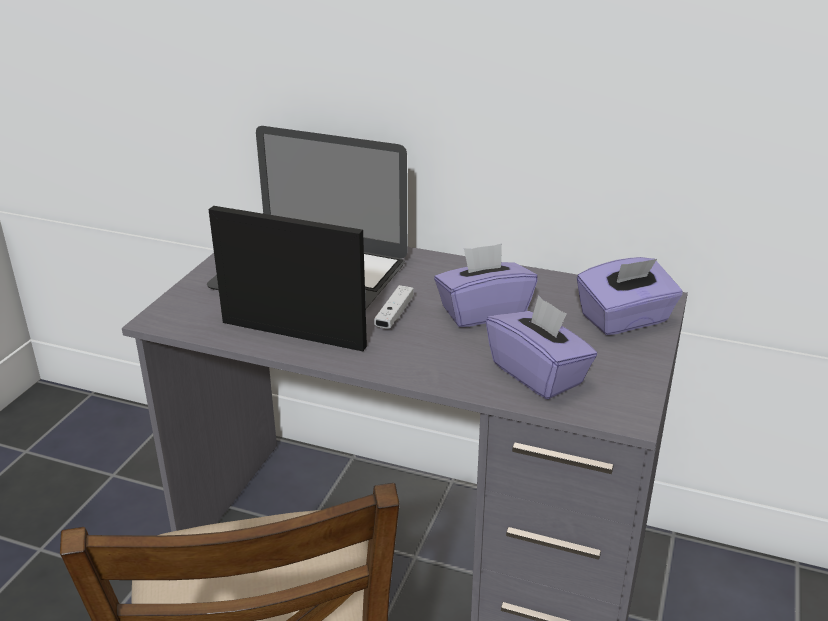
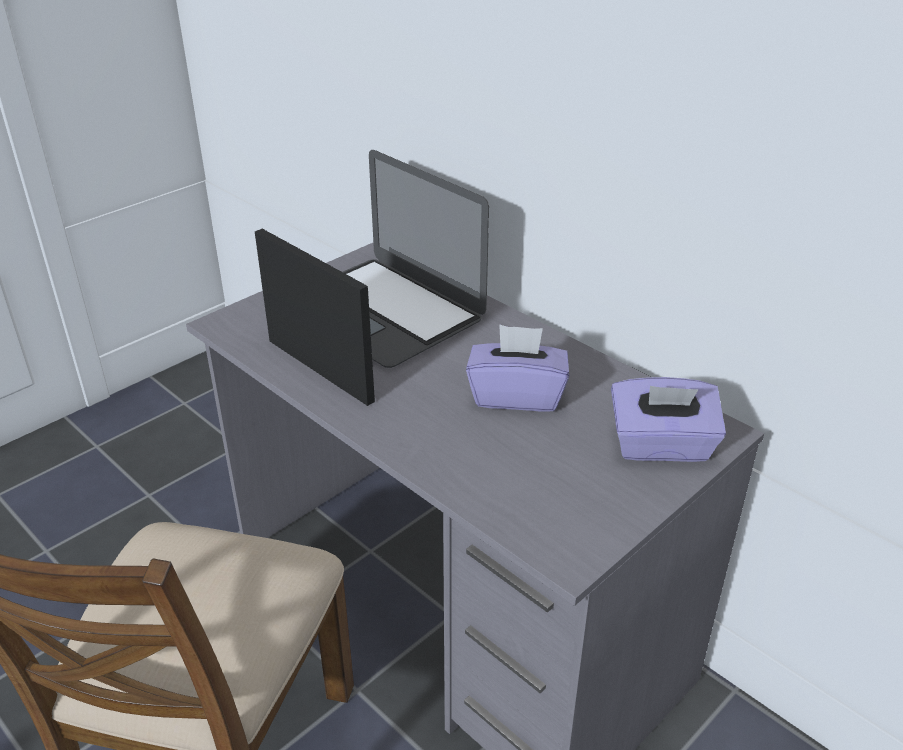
camera: 25 degrees right, 5 degrees up
white game controller [374,285,414,329] -> none
purple tissue box [486,295,598,399] -> none

